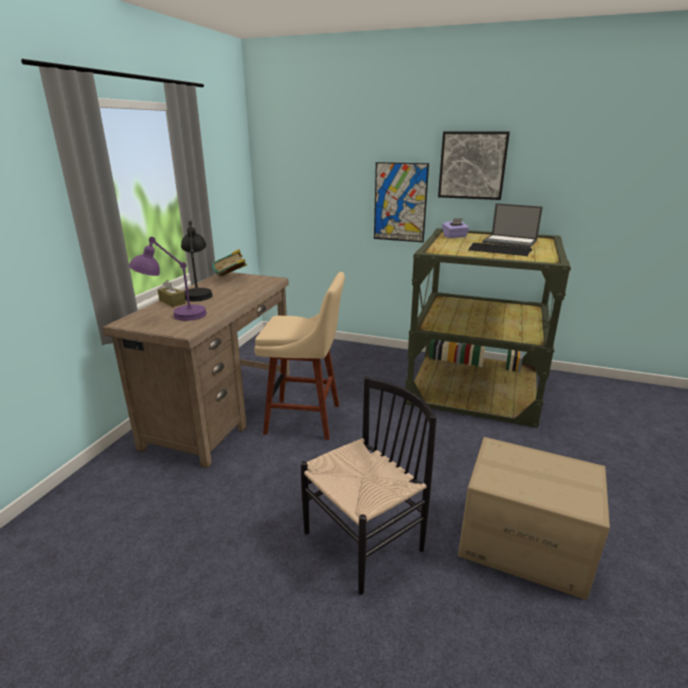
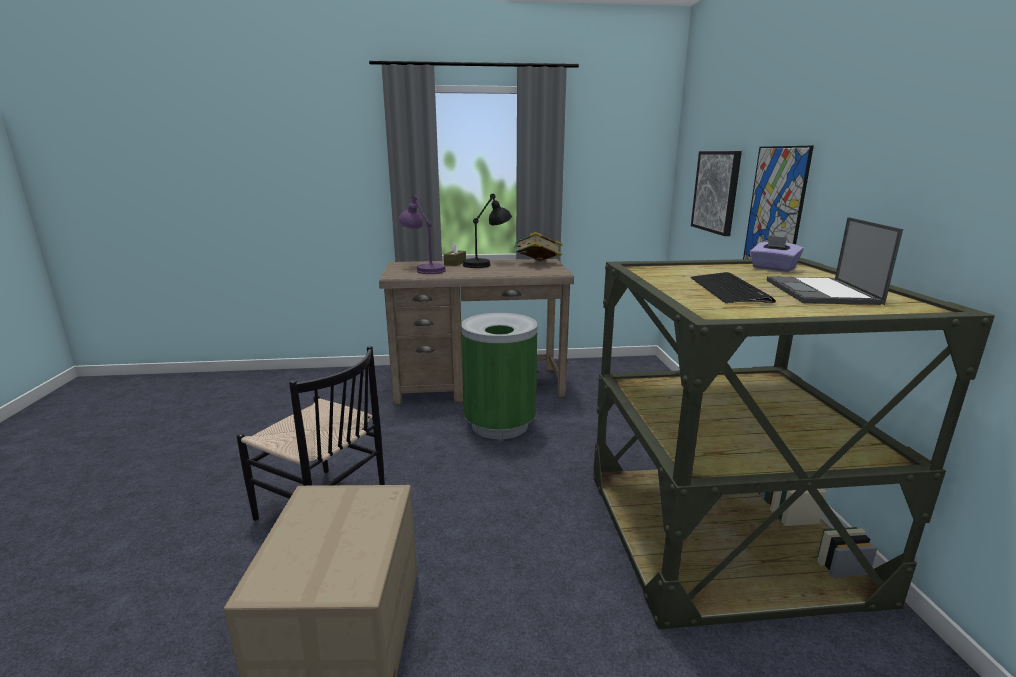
camera: 65 degrees right, 5 degrees down
beige stool [254,272,345,440] -> green trash can [461,313,538,439]
picture [438,131,510,200] -> picture moved to [691,151,742,236]

